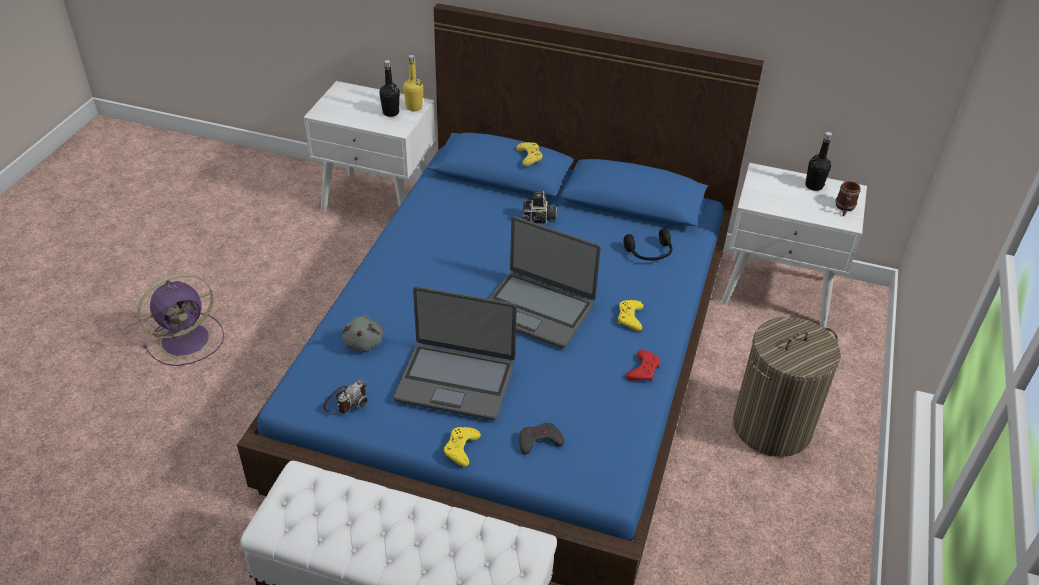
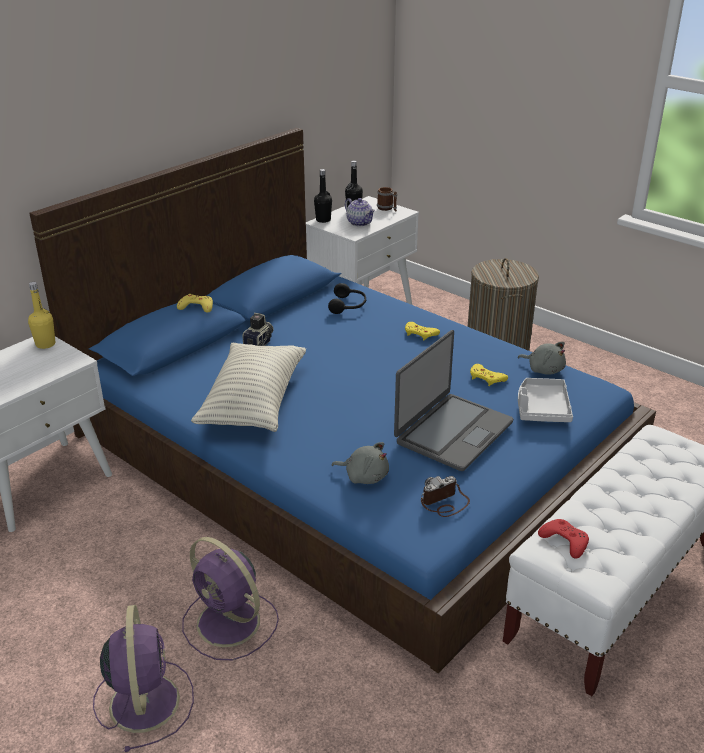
camera: 65 degrees left, 10 degrees down
camera [323,380,368,413] -> camera turned 90 degrees counterclockwise [421,476,470,517]
black bottle [379,60,400,117] -> black bottle moved to [314,169,332,223]
yellow game controller [444,427,481,467] -> yellow game controller moved to [470,364,508,386]
laptop [489,216,601,349] -> none
grey game controller [519,423,564,455] -> grey tray [518,378,573,422]
red game controller [626,350,660,381] -> red game controller moved to [538,519,589,559]
none -> purple fan [182,537,279,660]
none -> pillow [191,343,306,432]
none -> teapot [345,198,375,226]
none -> grey plush toy [518,342,566,375]

